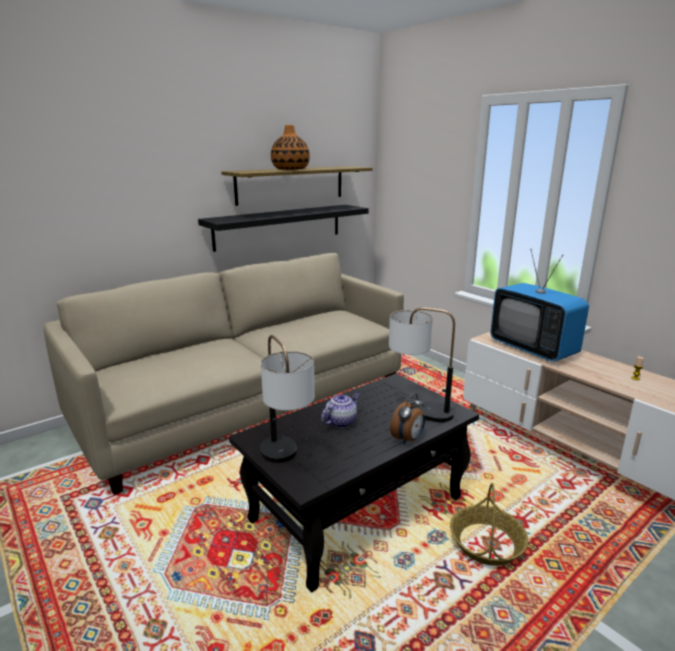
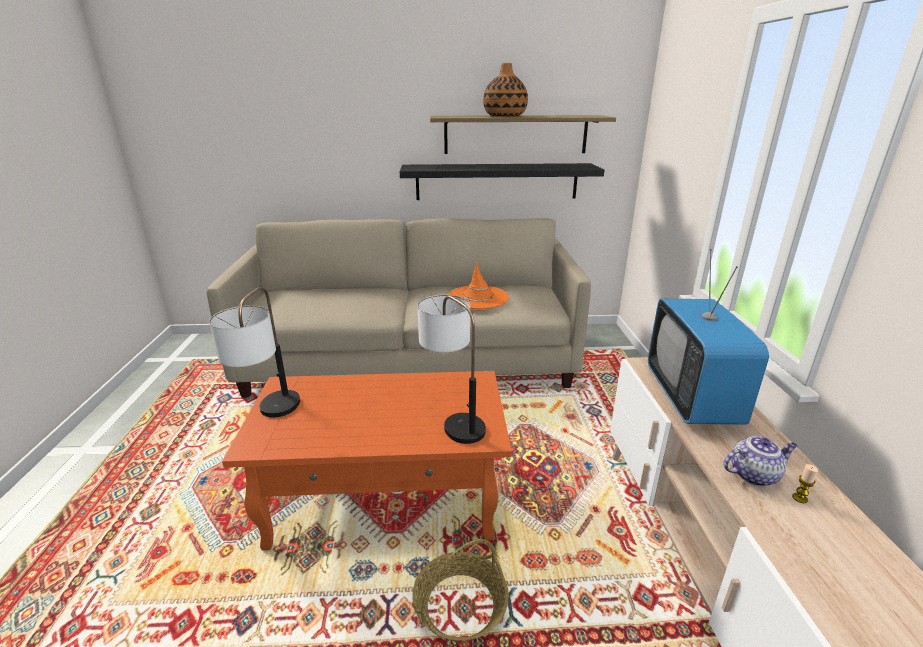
camera: 35 degrees right, 5 degrees up
black coffee table [229,374,479,592] -> orange coffee table [222,371,512,550]
teapot [321,393,359,428] -> teapot moved to [724,436,798,486]
alarm clock [390,393,425,444] -> none
none -> orange hat [448,263,509,309]

